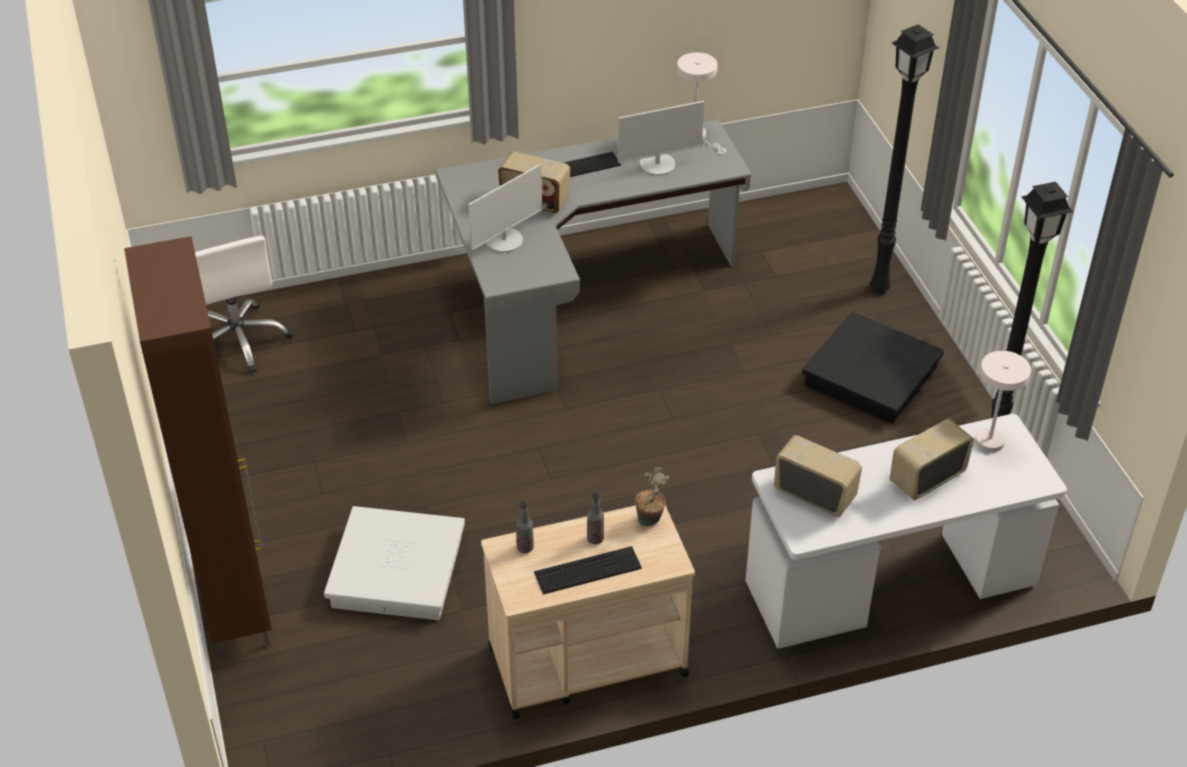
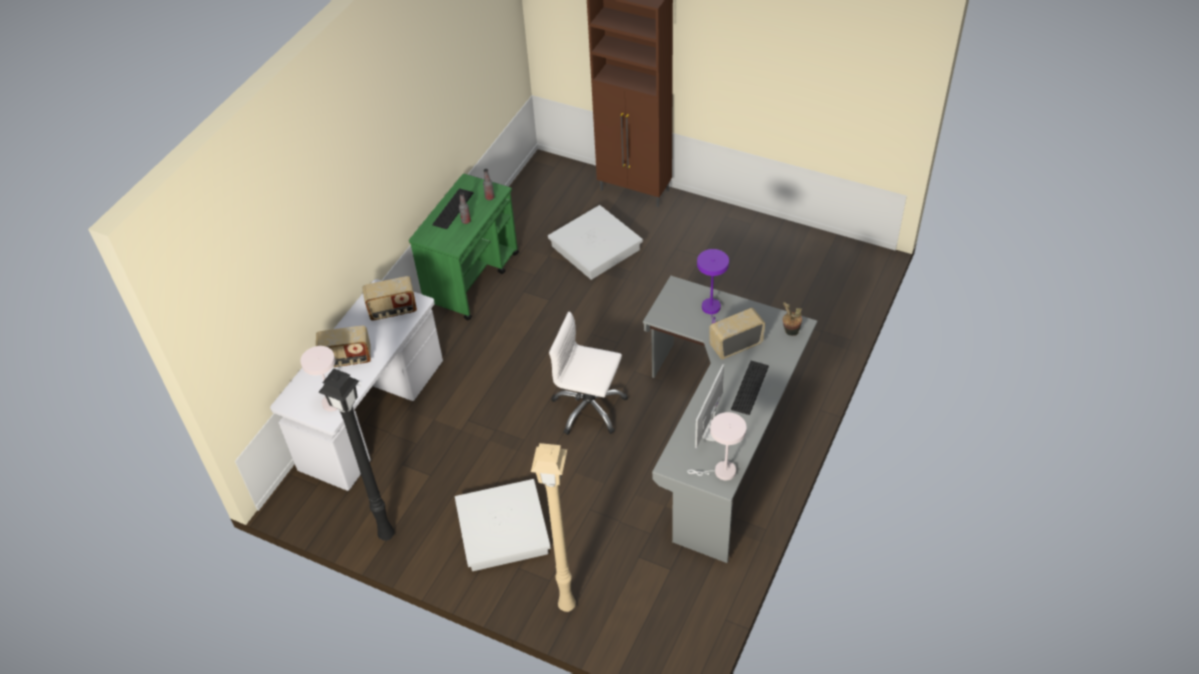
camera: 135 degrees right, 5 degrees up
white office chair [195,236,293,374] -> white office chair moved to [549,312,628,435]
monitor [468,164,542,253] -> purple table lamp [697,249,729,324]
beige cart [481,505,695,719] -> green cart [409,174,519,320]
potted plant [635,467,669,526] -> potted plant moved to [783,302,802,336]
black storage box [802,312,944,424] -> white storage box [455,479,551,571]
black floor lamp [870,24,939,294] -> beige floor lamp [531,443,576,612]
radio [890,418,974,500] -> radio turned 75 degrees clockwise [316,326,371,367]

